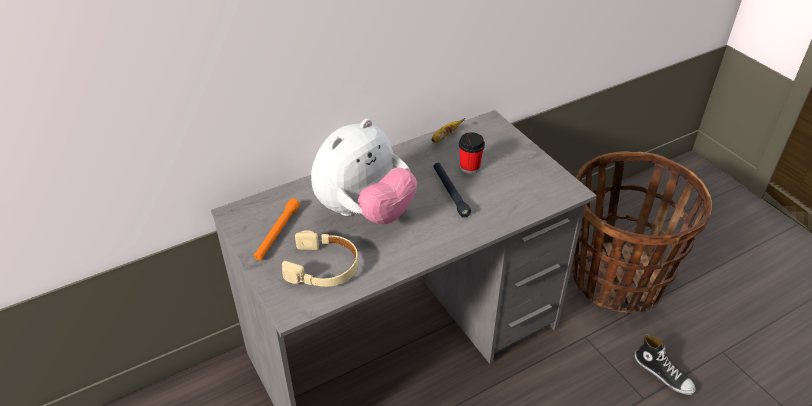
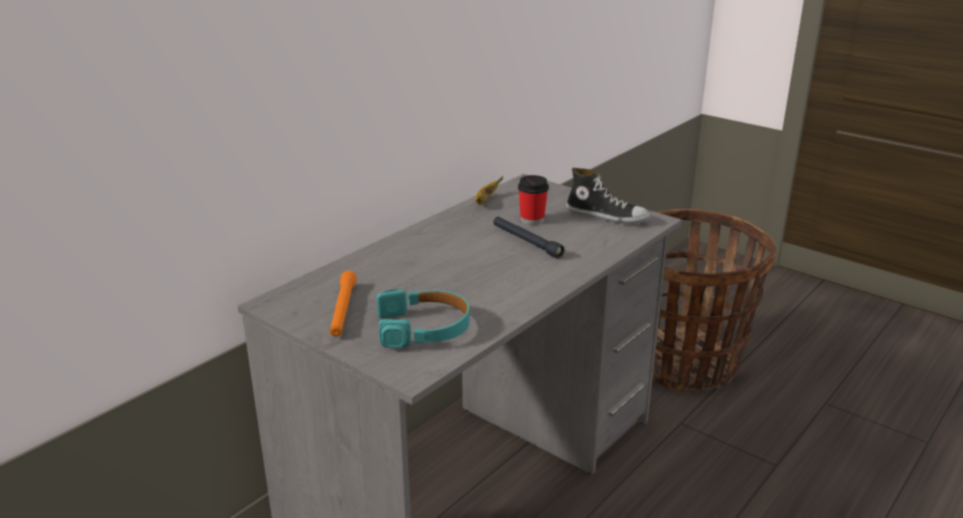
camera: 20 degrees left, 15 degrees down
beige headphones [282,230,358,287] -> turquoise headphones [376,289,469,348]
plush toy [311,119,417,224] -> none
shoe [635,334,696,395] -> shoe moved to [566,168,650,224]

